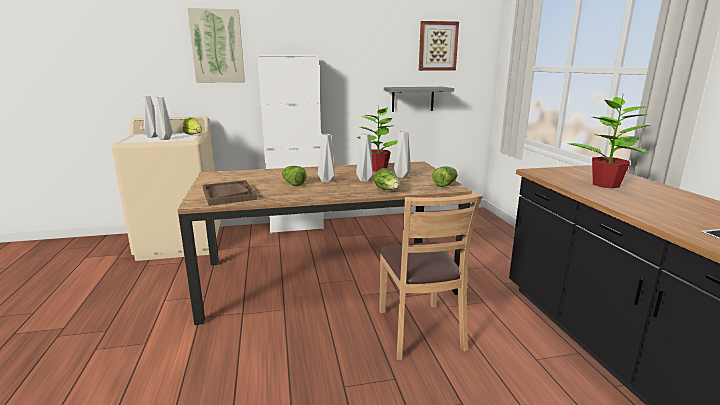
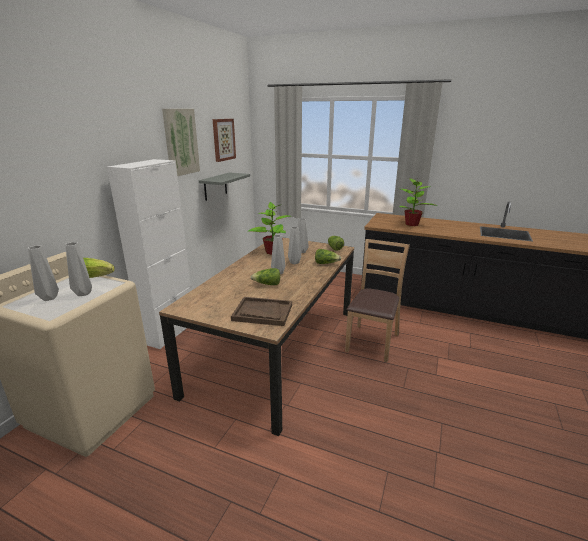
camera: 55 degrees left, 5 degrees up
picture [187,8,245,83] -> picture moved to [162,109,200,176]
brown chair [379,193,483,360] -> brown chair turned 90 degrees counterclockwise [345,239,410,362]

